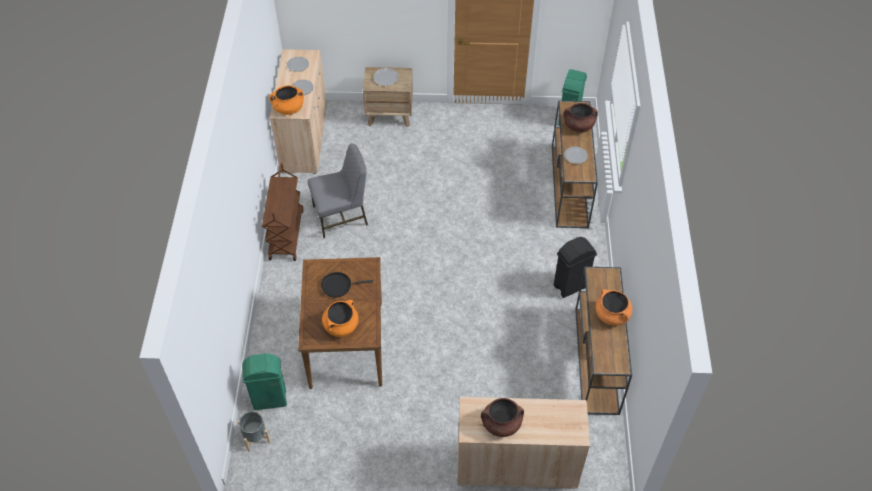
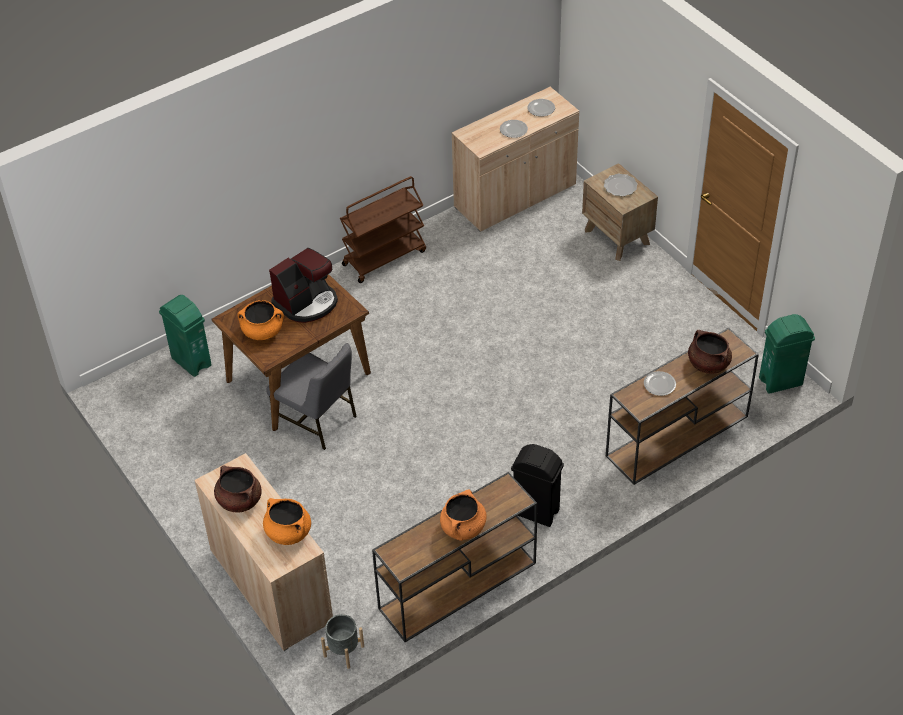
camera: 55 degrees right, 5 degrees down
grey planter [237,411,271,452] -> grey planter moved to [321,614,364,669]
orange cooking pot [269,85,304,115] -> orange cooking pot moved to [263,498,311,545]
grey chair [308,143,368,238] -> grey chair moved to [266,343,357,450]
black frying pan [321,272,373,297] -> coffee machine [269,248,338,323]

